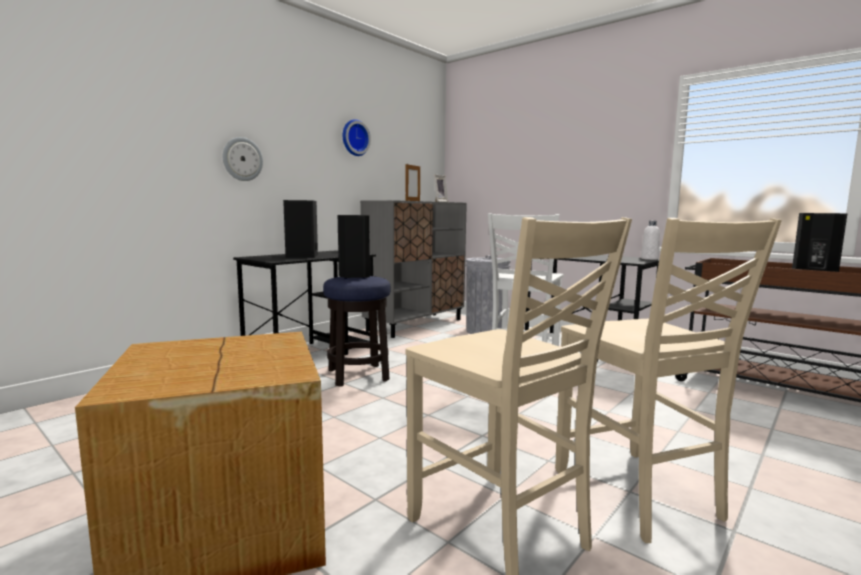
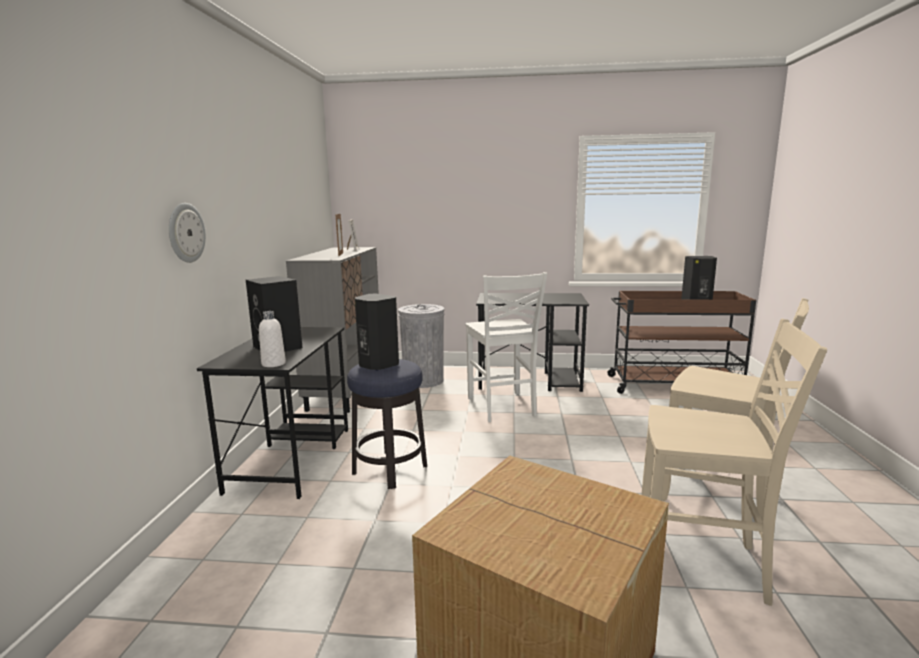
camera: 35 degrees left, 5 degrees up
wall clock [343,119,371,156] -> none
white bottle [641,221,660,260] -> white bottle moved to [259,311,286,367]

